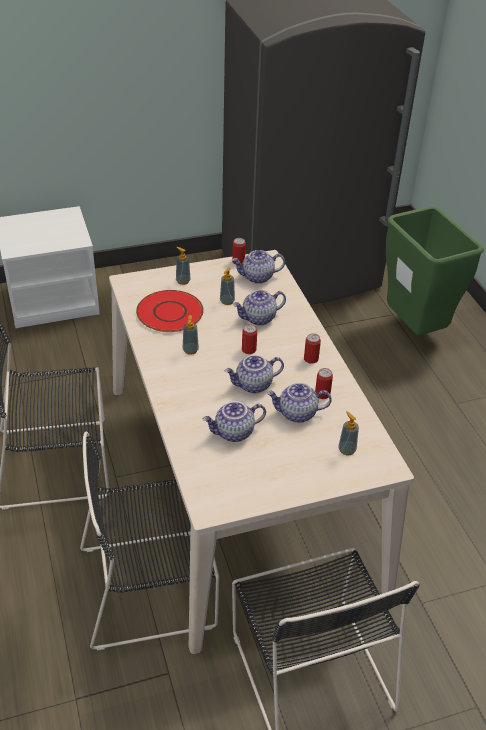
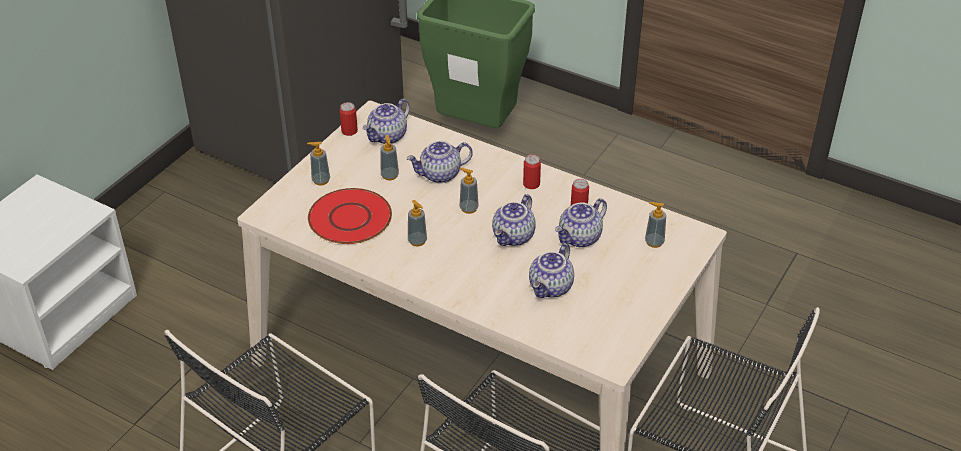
camera: 40 degrees left, 0 degrees up
teapot [233,290,286,326] -> teapot turned 45 degrees clockwise [407,141,473,183]
can [242,324,257,354] -> soap dispenser [459,168,479,214]

